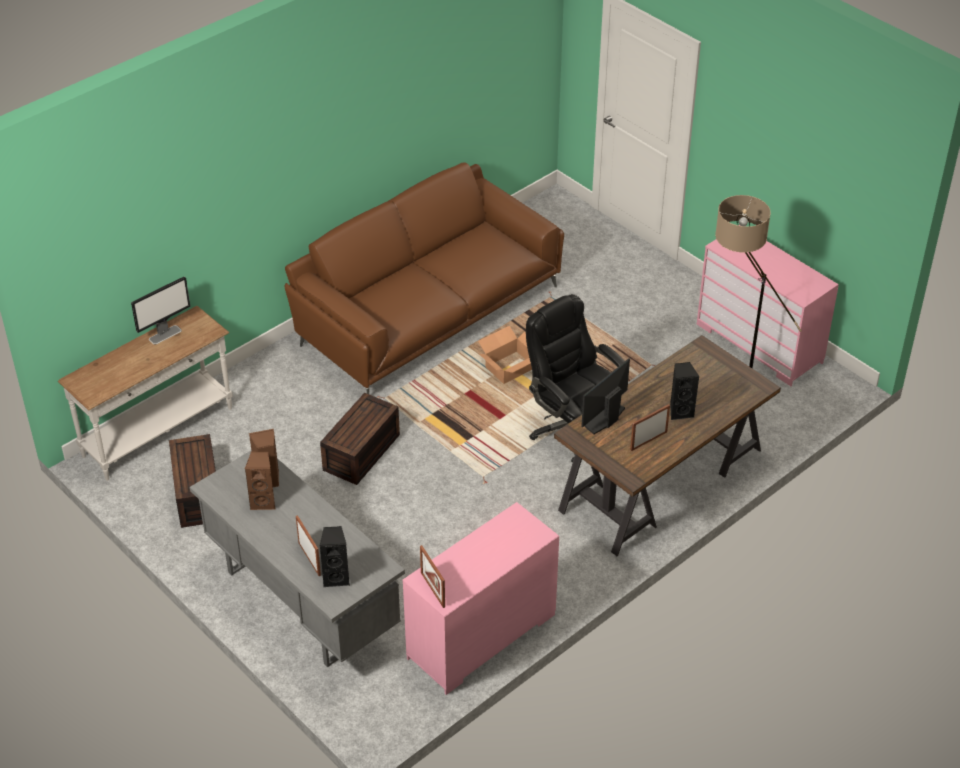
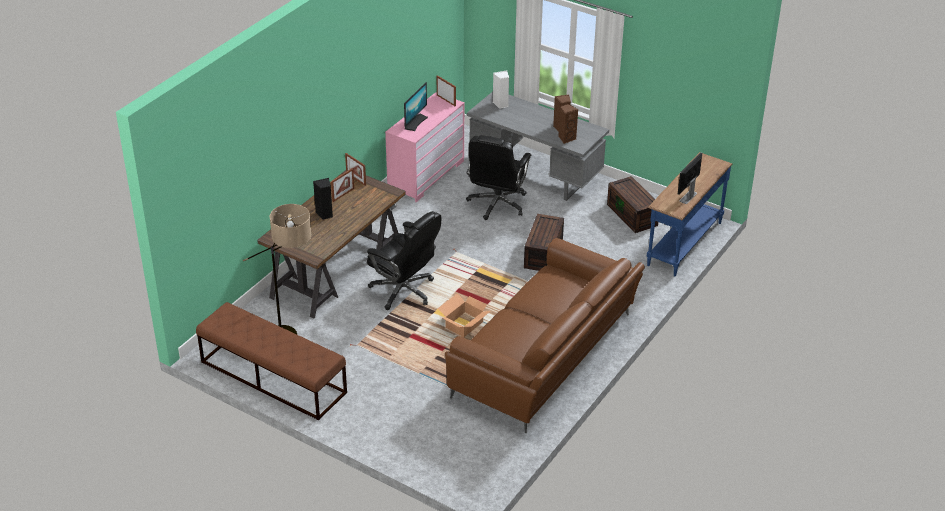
camera: 165 degrees right, 5 degrees down
white console table [58,306,233,481] -> blue console table [647,152,732,277]
picture frame [296,515,321,576] -> picture frame moved to [345,153,366,186]
black speaker [320,526,350,587] -> white speaker [493,70,509,109]
monitor [581,358,630,435] -> monitor moved to [404,82,428,131]
pink dresser [697,225,839,386] -> brown bench [196,302,347,421]
none -> black office chair [466,135,531,220]

